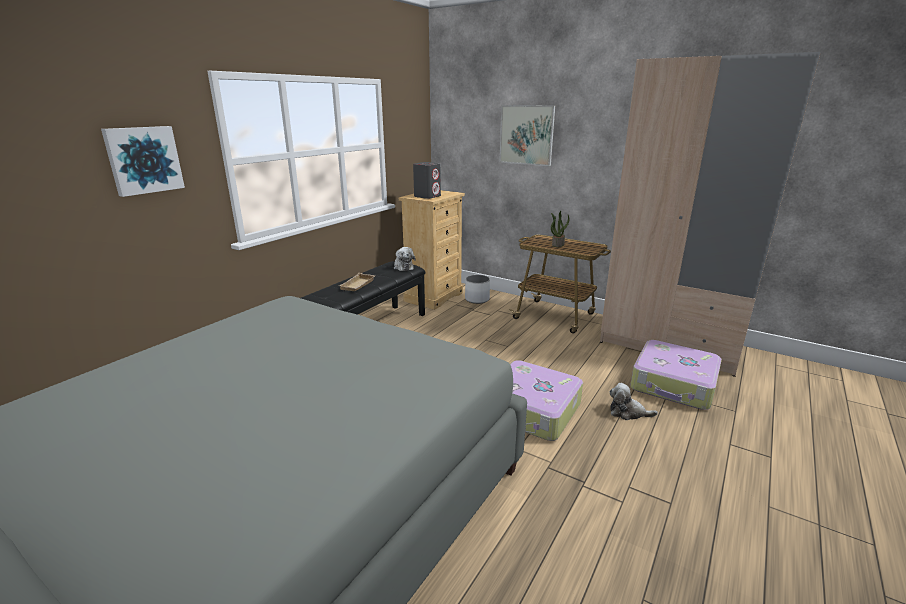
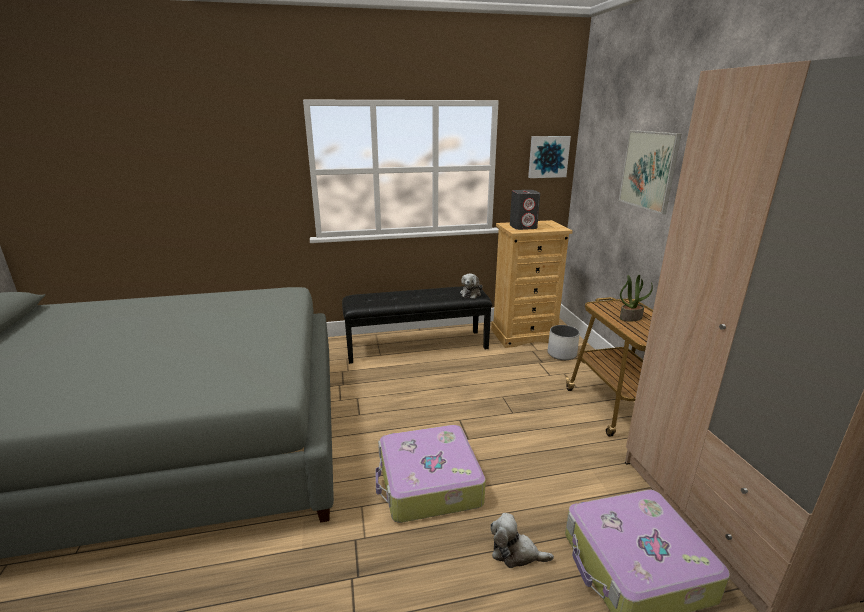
camera: 45 degrees right, 0 degrees up
picture [101,126,185,197] -> picture moved to [528,136,571,178]
beige tray [339,273,375,291] -> none
plush toy [609,383,658,420] -> plush toy turned 45 degrees counterclockwise [490,513,554,568]

